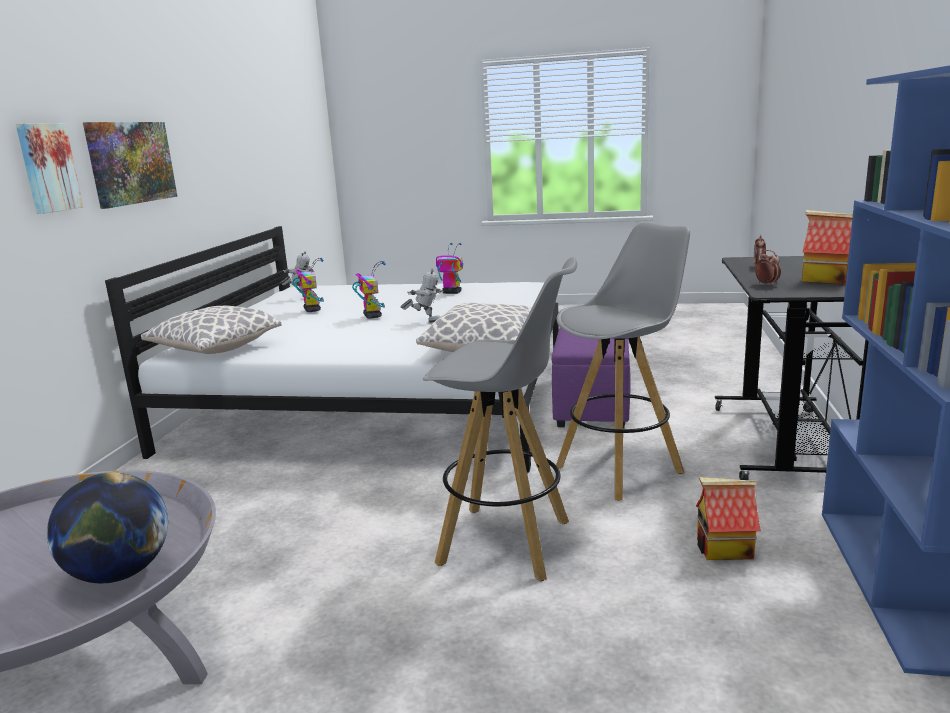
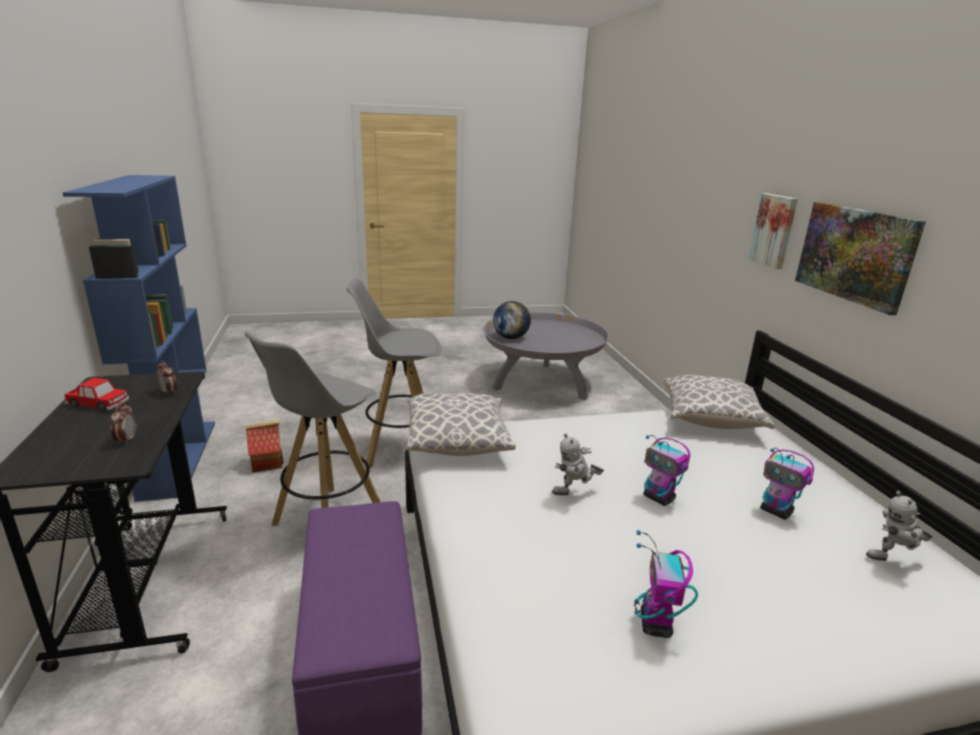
camera: 155 degrees right, 5 degrees up
toy robot [436,243,463,294] -> toy robot turned 105 degrees clockwise [634,530,698,638]
toy house [802,210,853,285] -> toy car [64,378,130,411]

